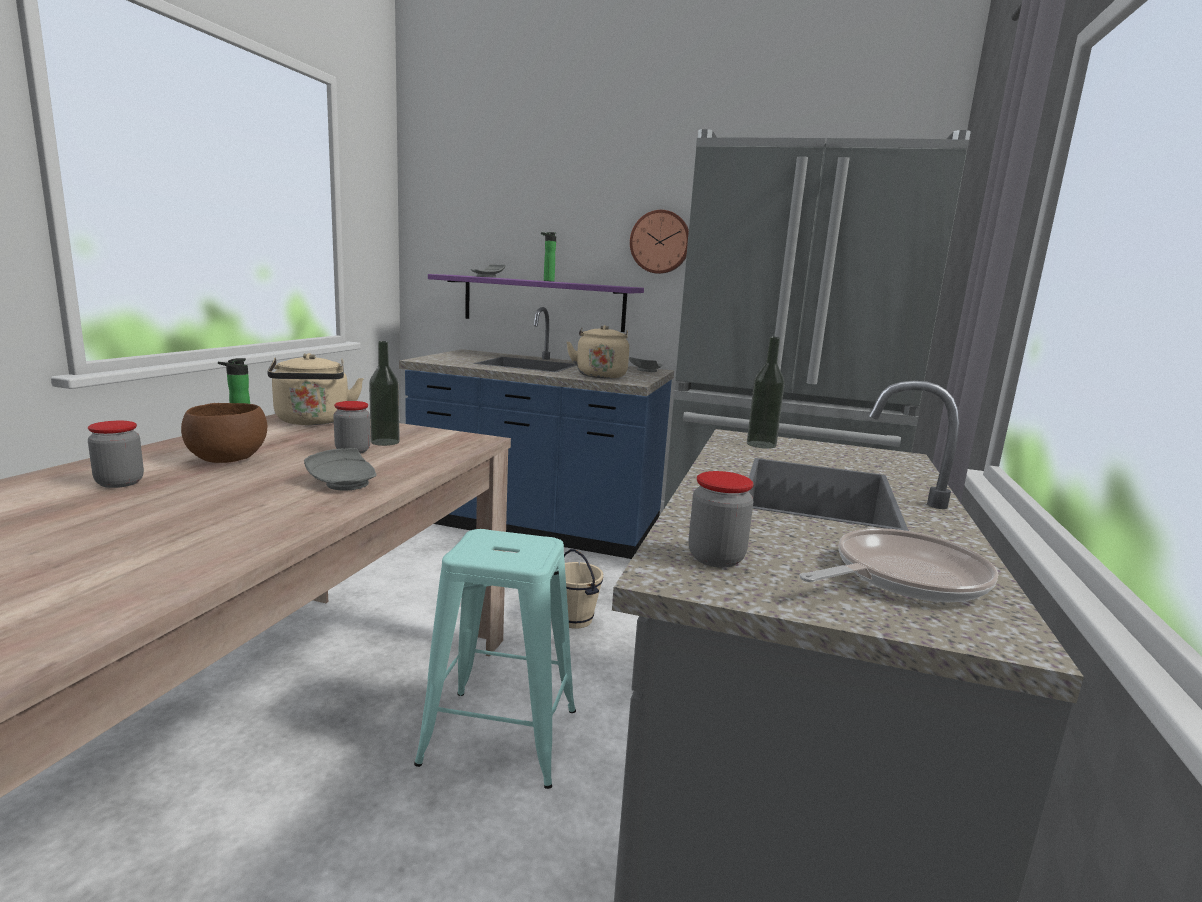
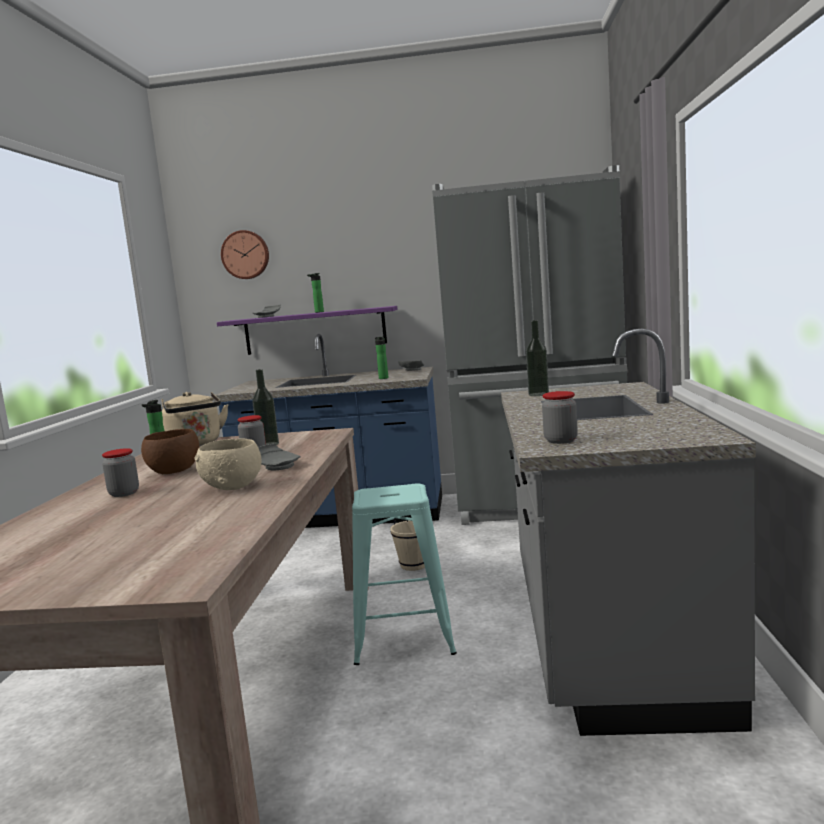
camera: 10 degrees left, 5 degrees down
beige kettle [566,325,629,378] -> bottle [375,337,388,379]
wall clock [630,210,689,274] -> wall clock moved to [221,230,269,279]
frying pan [799,528,998,602] -> none
none -> beige bowl [194,438,261,490]

